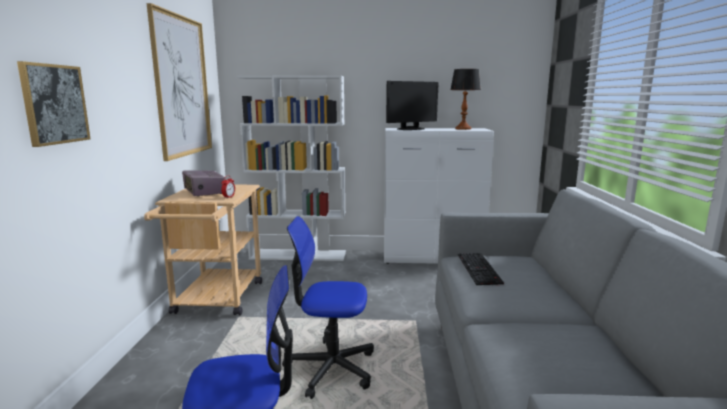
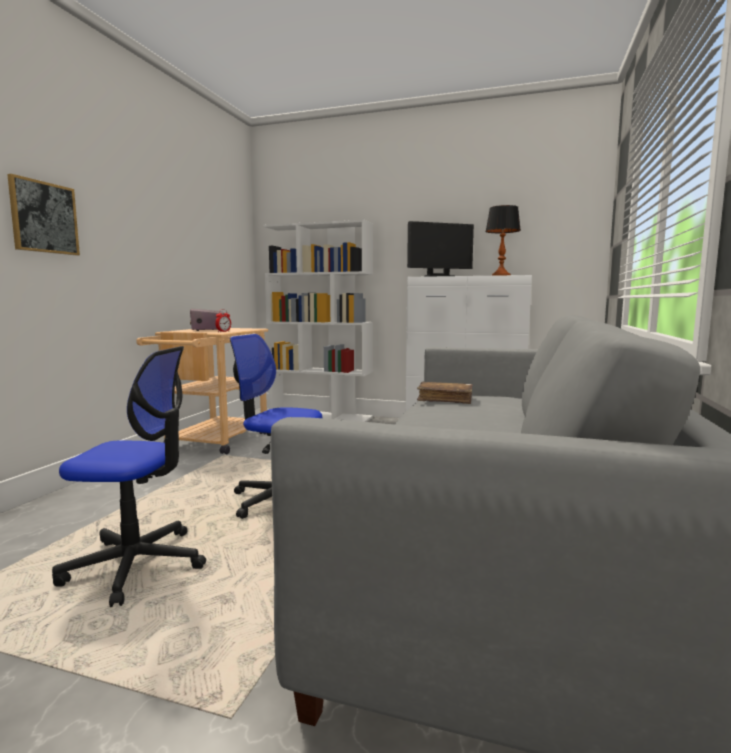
camera: 15 degrees right, 5 degrees down
picture [147,3,212,161] -> none
keyboard [458,253,504,285] -> brown book [417,382,473,404]

